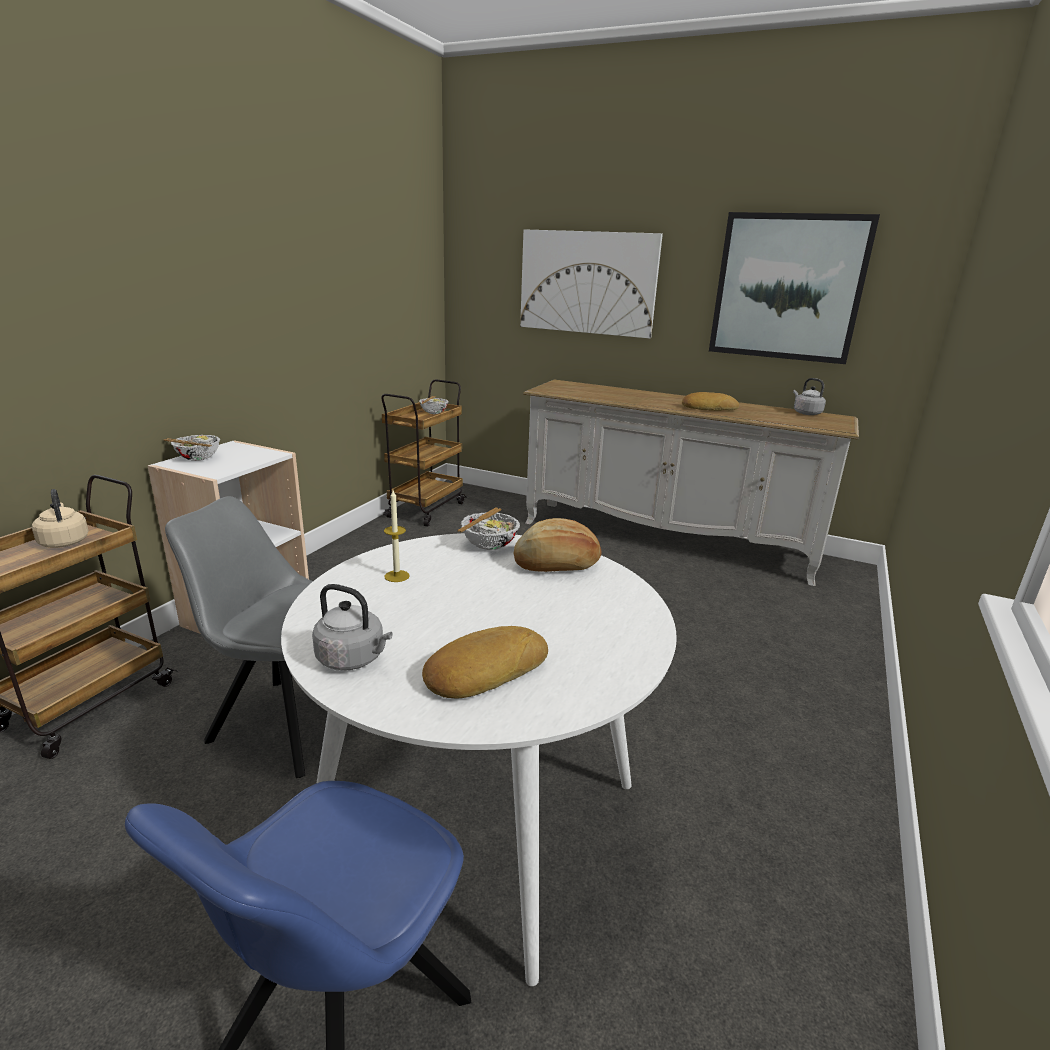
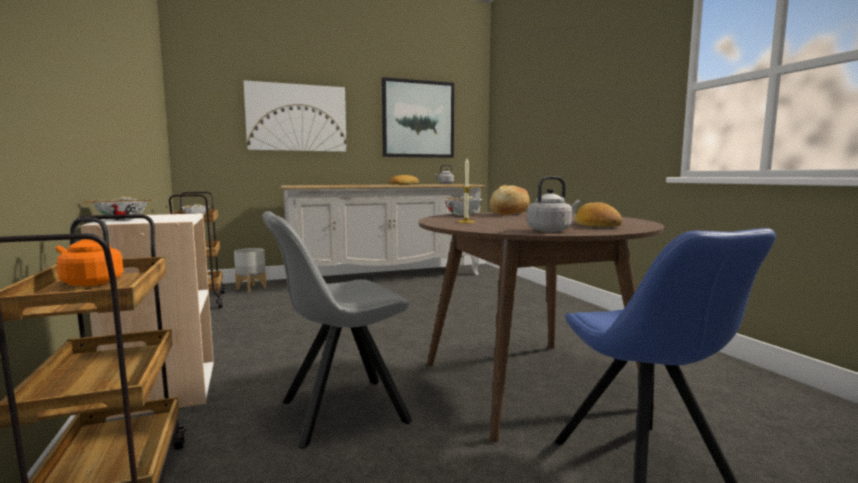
camera: 45 degrees left, 15 degrees down
beige kettle [32,489,88,548] -> orange kettle [56,218,123,286]
white dining table [281,533,677,986] -> brown dining table [418,212,664,442]
none -> grey planter [234,248,266,292]

